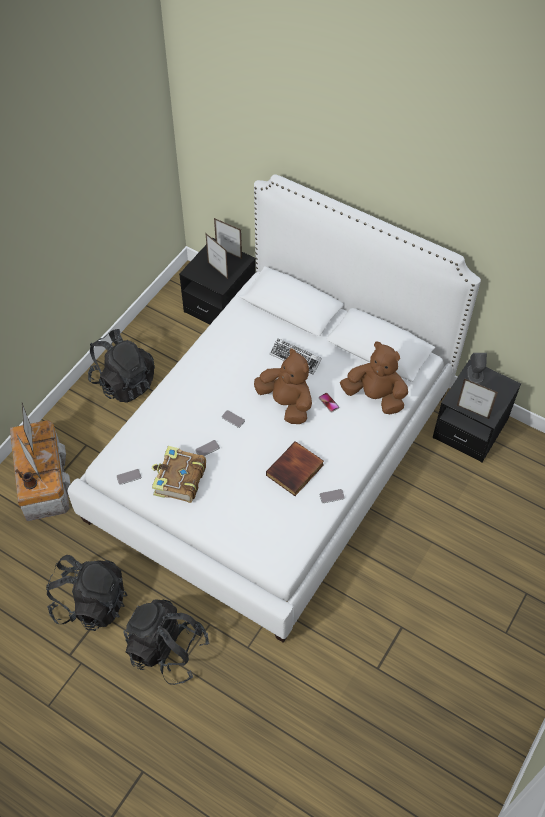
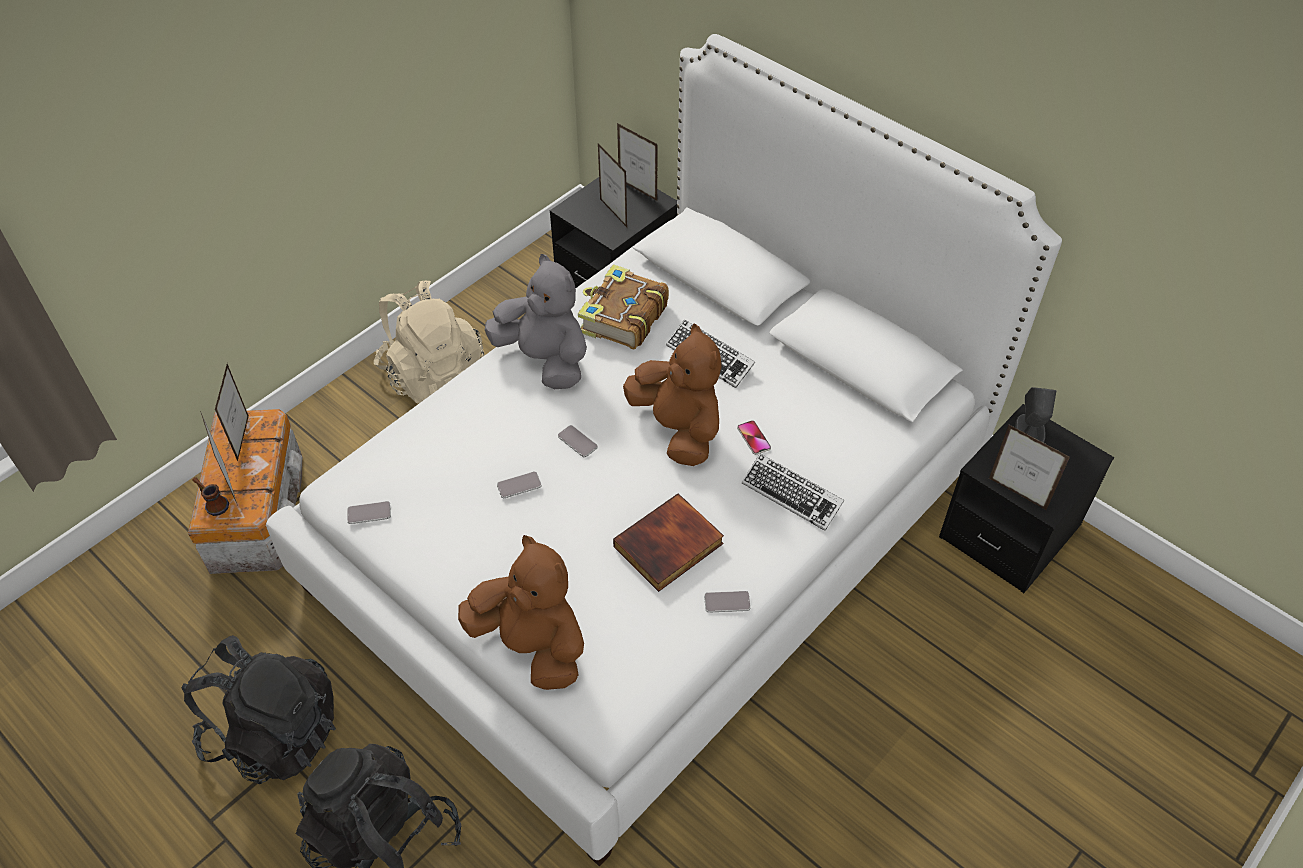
camera: 10 degrees right, 5 degrees down
black backpack [88,329,155,403] -> beige backpack [374,281,484,404]
book [152,446,206,503] -> book moved to [578,264,669,349]
brown plush toy [340,342,408,414] -> brown plush toy moved to [458,535,584,690]
none -> grey plush toy [485,254,587,389]
none -> keyboard [742,454,844,531]

